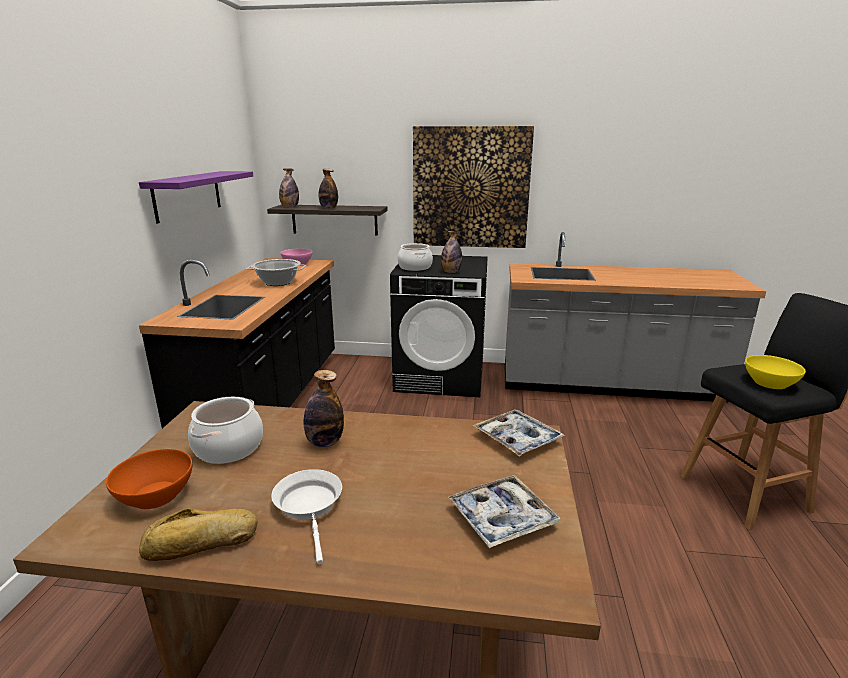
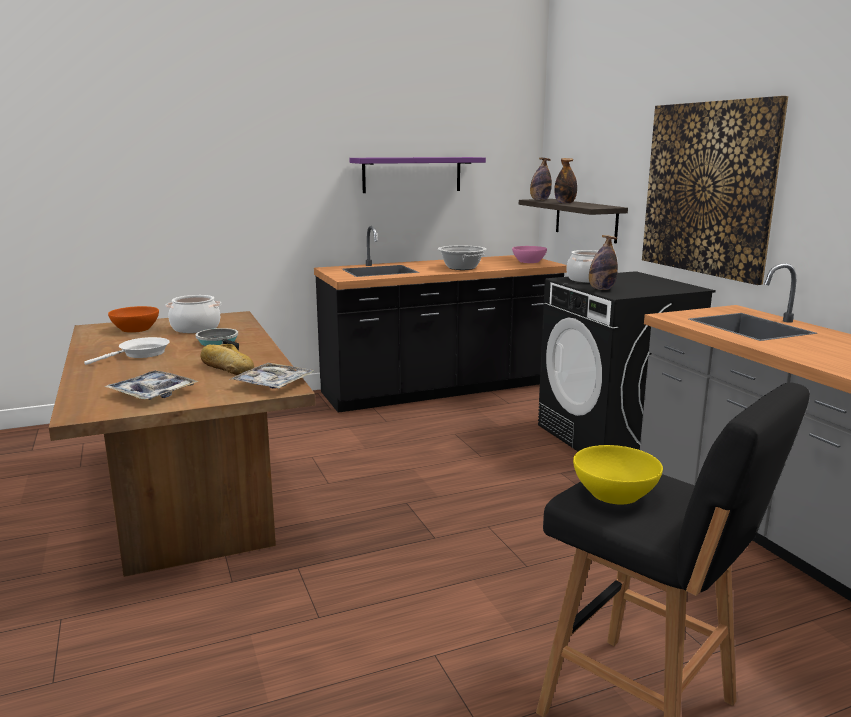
camera: 60 degrees right, 5 degrees down
bread [139,508,257,561] -> bread moved to [200,344,254,375]
bottle [303,370,344,447] -> frying pan [196,328,239,351]

